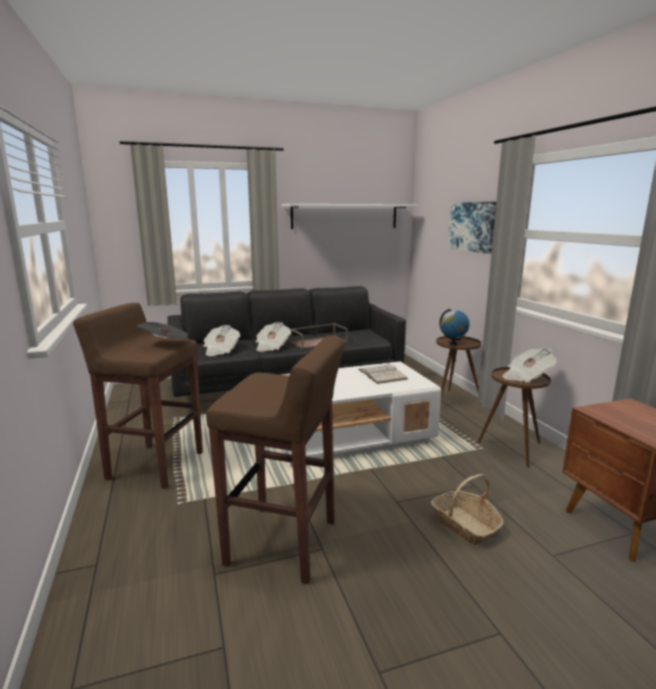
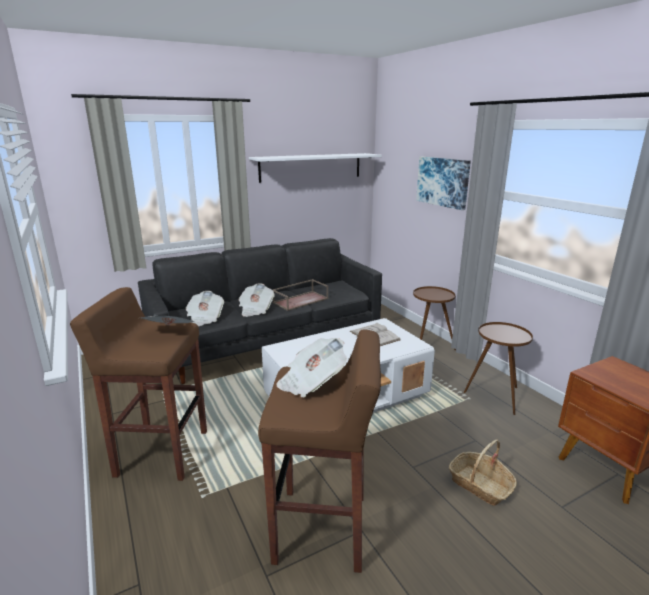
camera: 10 degrees left, 5 degrees up
globe [439,309,470,345] -> none
newspaper [502,348,557,382] -> newspaper moved to [276,338,347,397]

